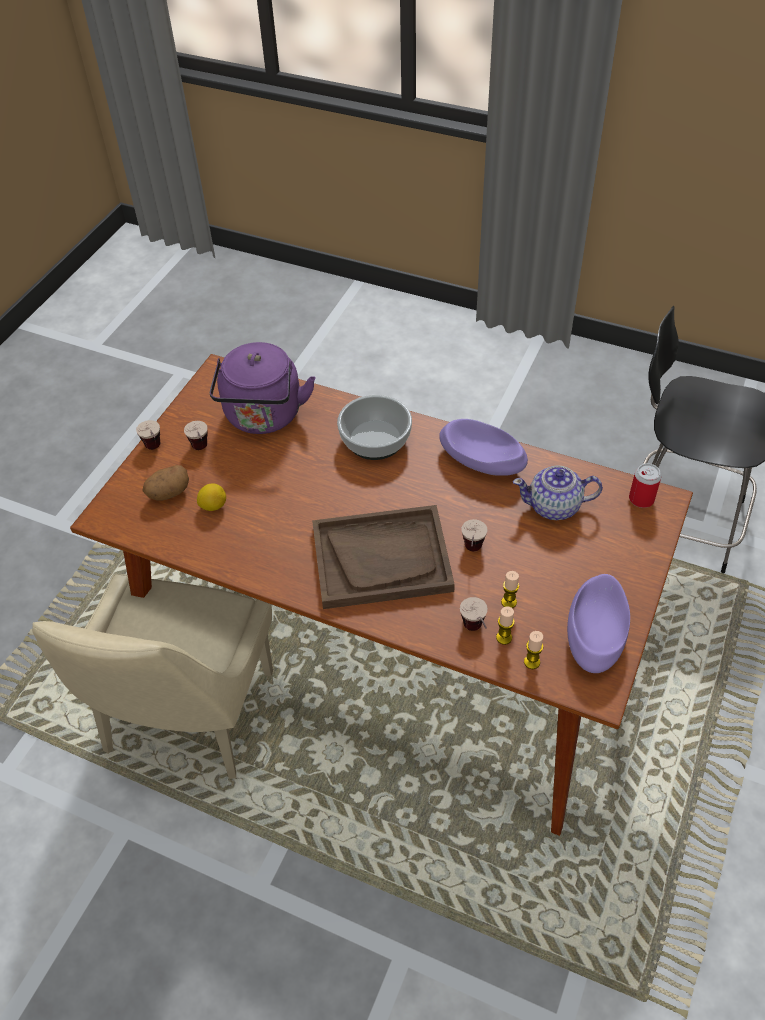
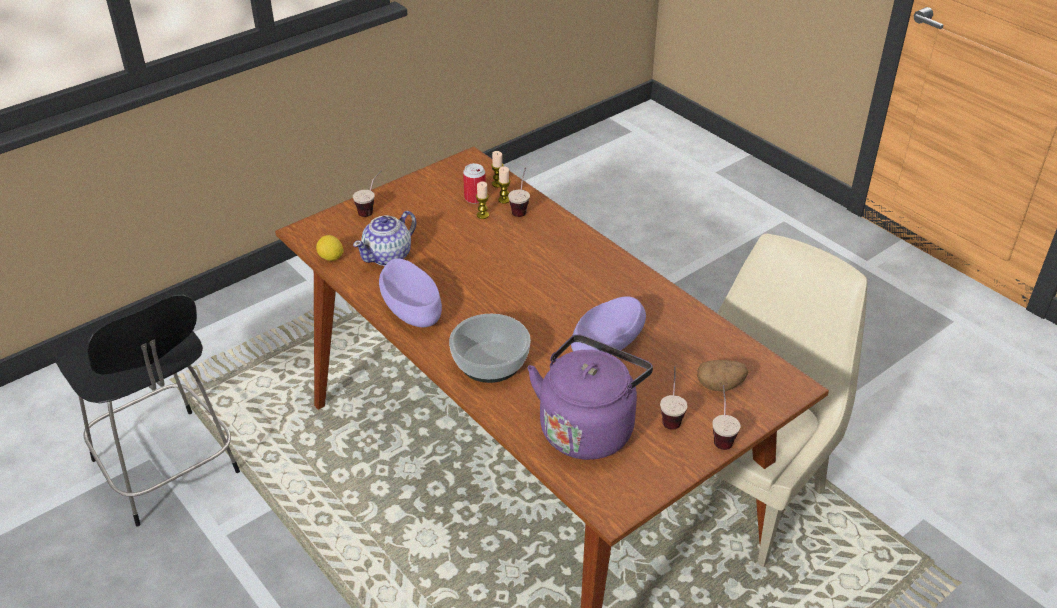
camera: 155 degrees left, 10 degrees down
lemon [197,483,226,511] -> lemon moved to [316,235,344,261]
brown tray [312,505,455,609] -> none
cup [461,519,488,551] -> cup moved to [353,170,382,217]
teapot [513,465,603,520] -> teapot turned 105 degrees clockwise [353,211,416,266]
purple bowl [567,574,630,673] -> purple bowl moved to [571,296,646,354]
can [629,463,661,508] -> can moved to [463,163,486,204]

